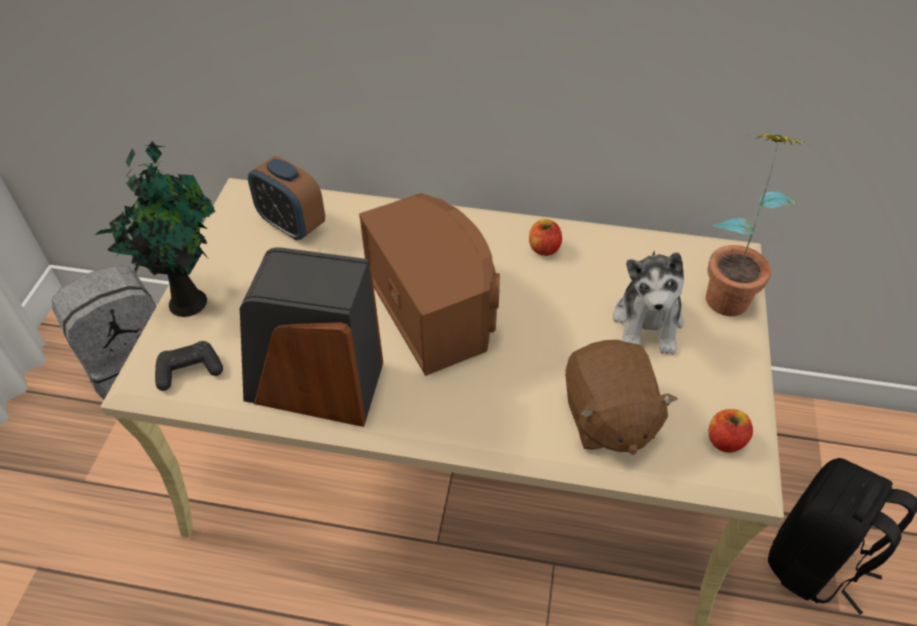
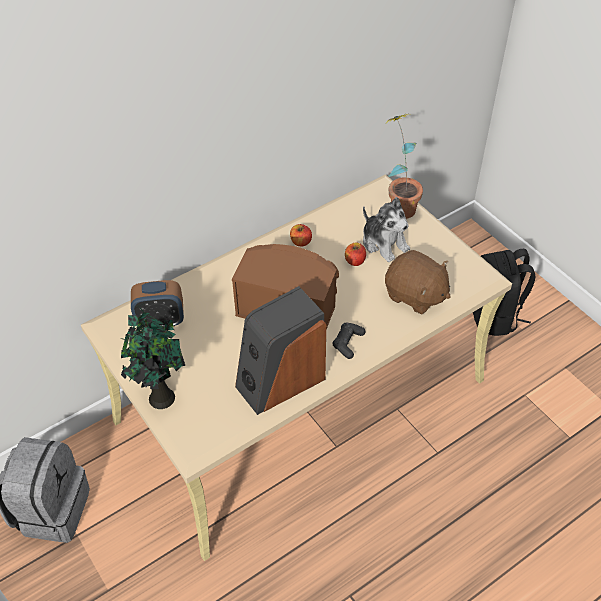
camera: 45 degrees left, 0 degrees up
black game controller [155,341,223,391] -> black game controller moved to [333,323,366,359]
apple [708,409,753,453] -> apple moved to [345,242,366,266]

